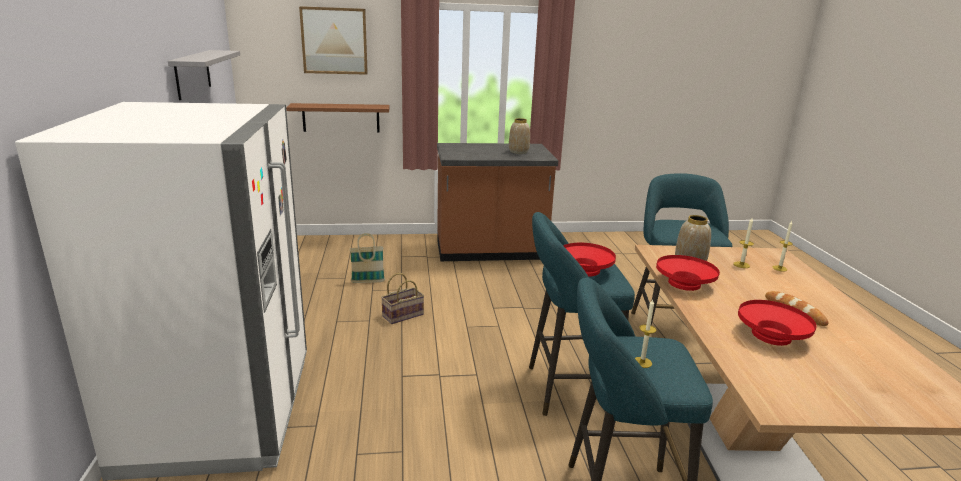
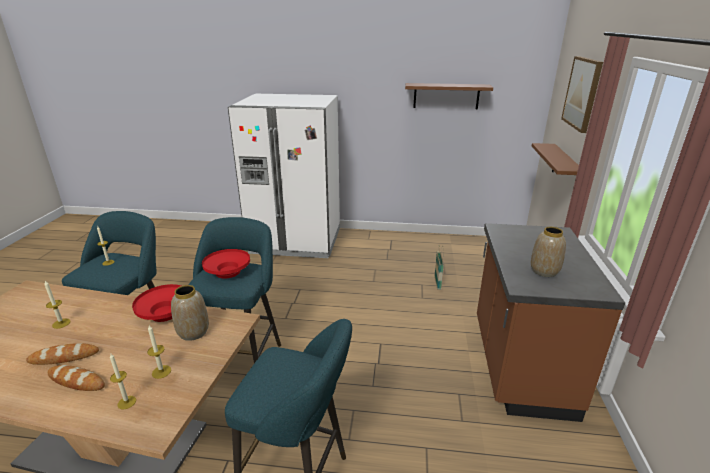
camera: 105 degrees right, 5 degrees up
grey shelf [168,50,240,100] -> brown shelf [405,83,493,109]
basket [381,273,425,324] -> none
red bowl [738,300,817,346] -> candle [44,281,71,329]
none -> bread [48,365,105,391]

